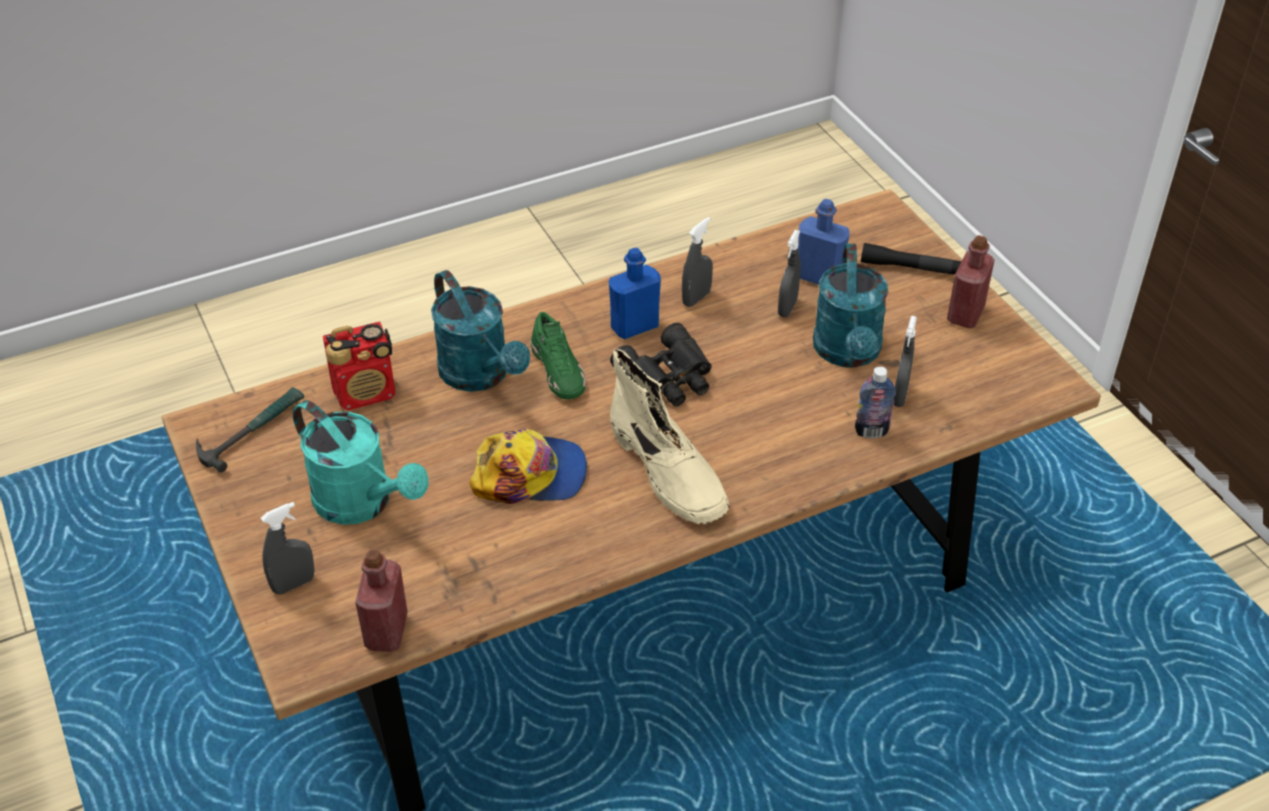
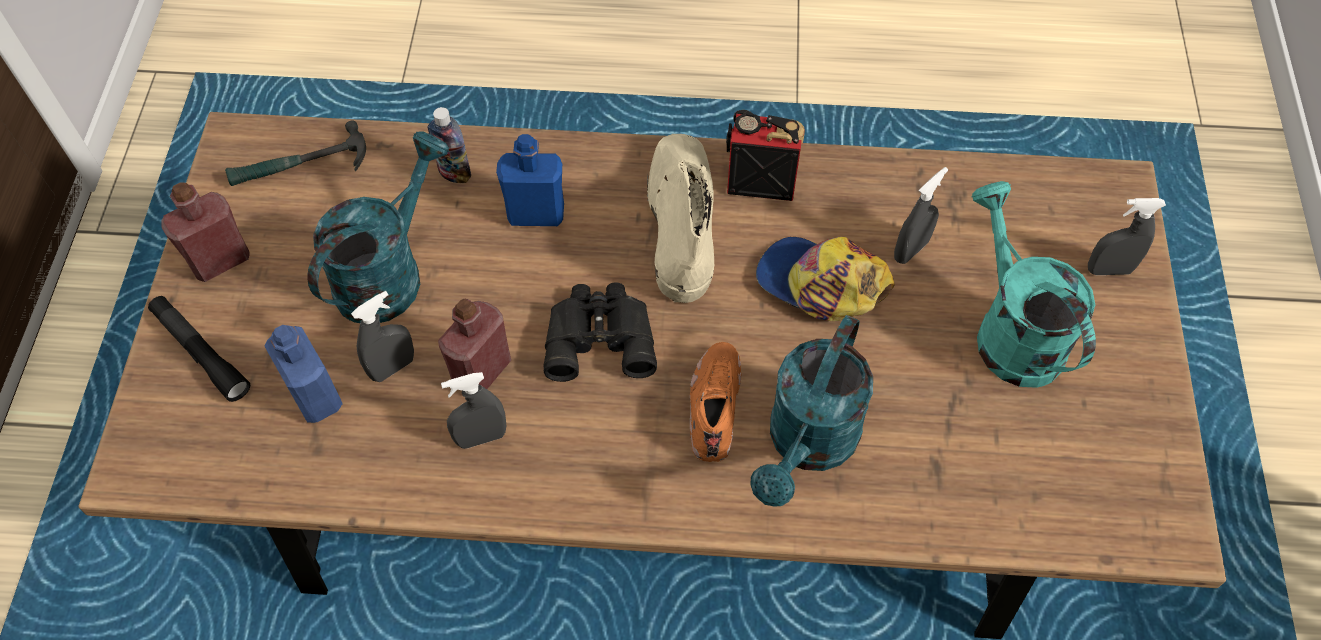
camera: 150 degrees left, 15 degrees up
hammer [196,387,304,473] -> hammer moved to [225,121,366,186]
radio [323,322,396,411] -> radio moved to [726,110,805,201]
red bottle [355,550,408,652] -> red bottle moved to [438,299,511,391]
turquoise watering can [431,270,530,392] -> turquoise watering can turned 150 degrees counterclockwise [751,315,873,507]
green shoe [530,312,586,399] -> orange shoe [690,342,741,462]
blue bottle [609,248,661,339] -> blue bottle moved to [496,134,564,226]
grey spray bottle [894,316,917,407] -> grey spray bottle moved to [894,167,948,264]

